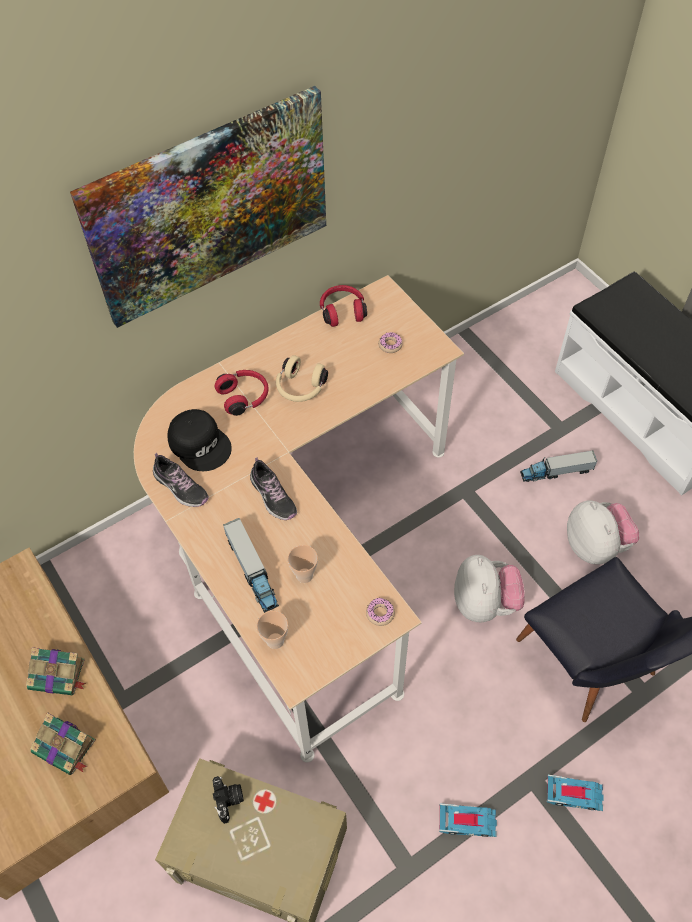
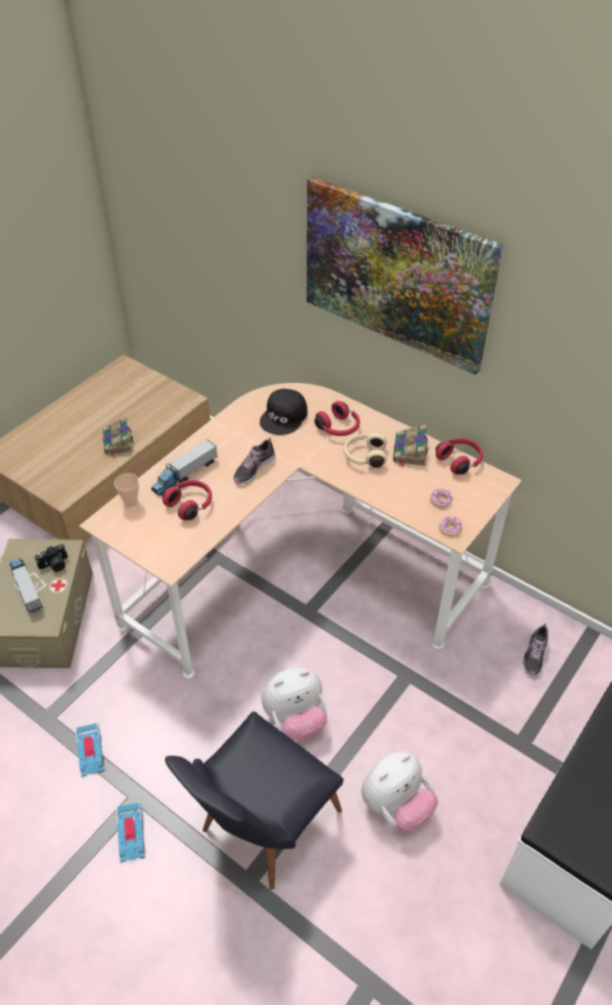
camera: 70 degrees right, 10 degrees down
book [30,713,96,775] -> book moved to [393,424,428,467]
shoe [153,453,209,507] -> shoe moved to [522,623,548,676]
cup [288,545,318,583] -> red headphones [162,480,212,521]
donut [366,598,395,626] -> donut moved to [439,517,463,537]
toy truck [520,450,598,482] -> toy truck moved to [10,558,43,613]

